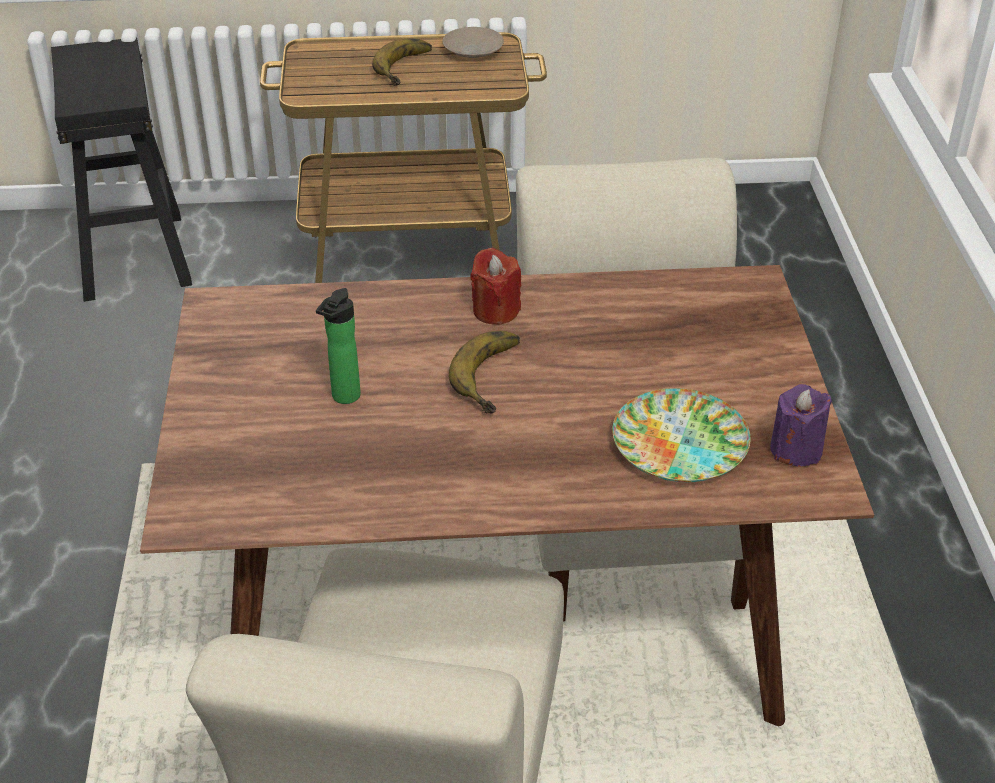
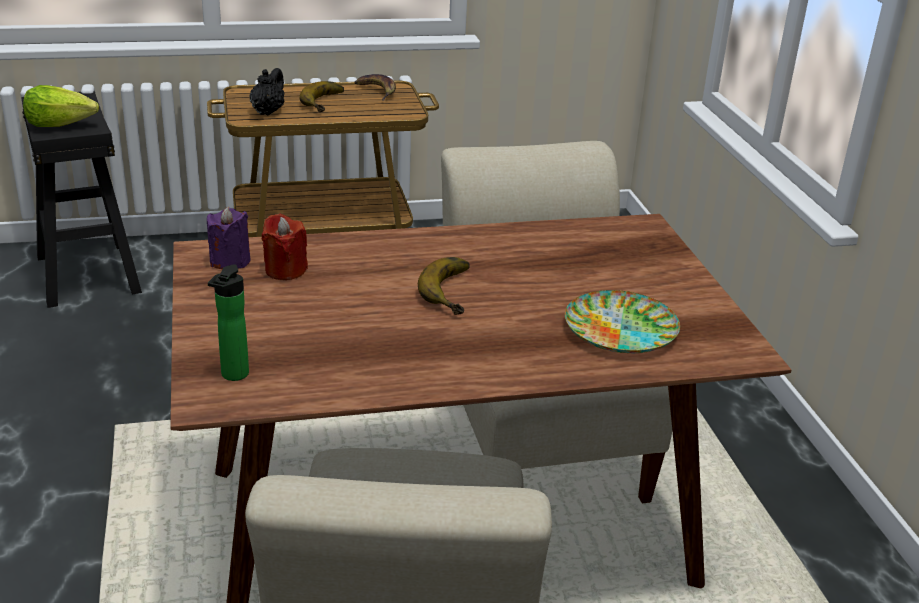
camera: 10 degrees left, 10 degrees down
bottle [316,288,361,404] -> bottle moved to [208,264,249,381]
beige plate [443,27,504,58] -> banana [355,74,396,101]
red candle [470,247,522,325] -> red candle moved to [262,214,308,280]
purple candle [770,384,832,466] -> purple candle moved to [207,207,250,269]
none -> lettuce [23,85,99,127]
none -> black teapot [250,68,285,116]

